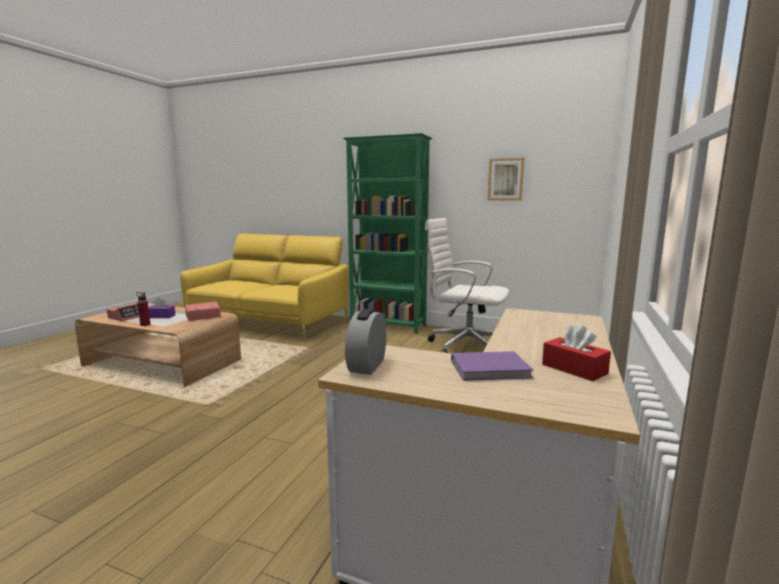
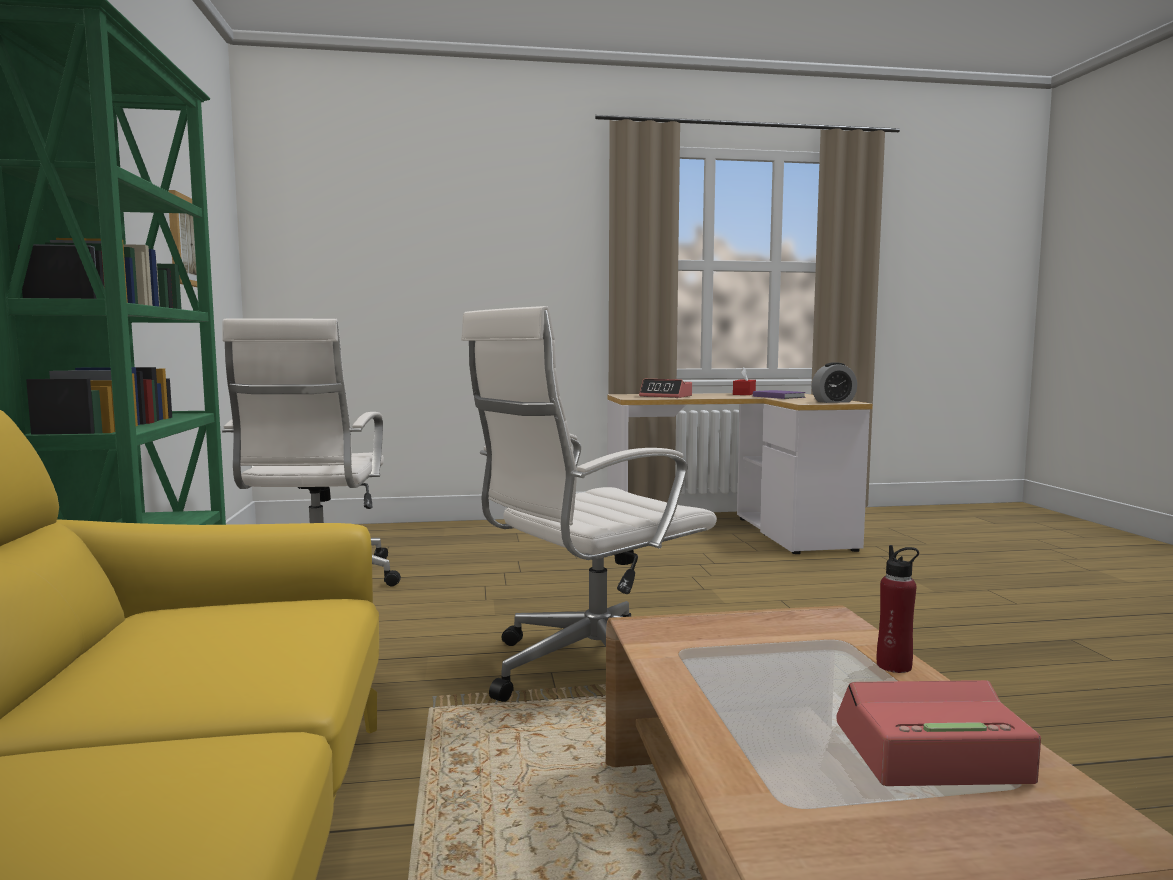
camera: 120 degrees left, 5 degrees down
purple tissue box [148,298,176,318] -> none
alarm clock [185,302,221,321] -> alarm clock moved to [639,379,692,398]
none -> white office chair [461,306,717,702]

